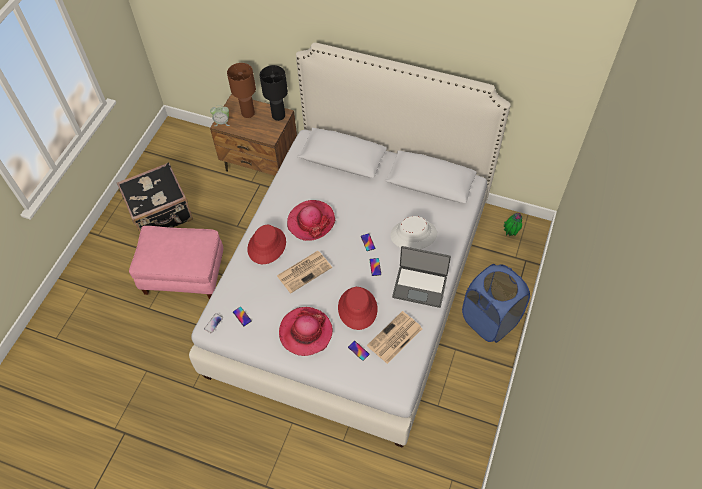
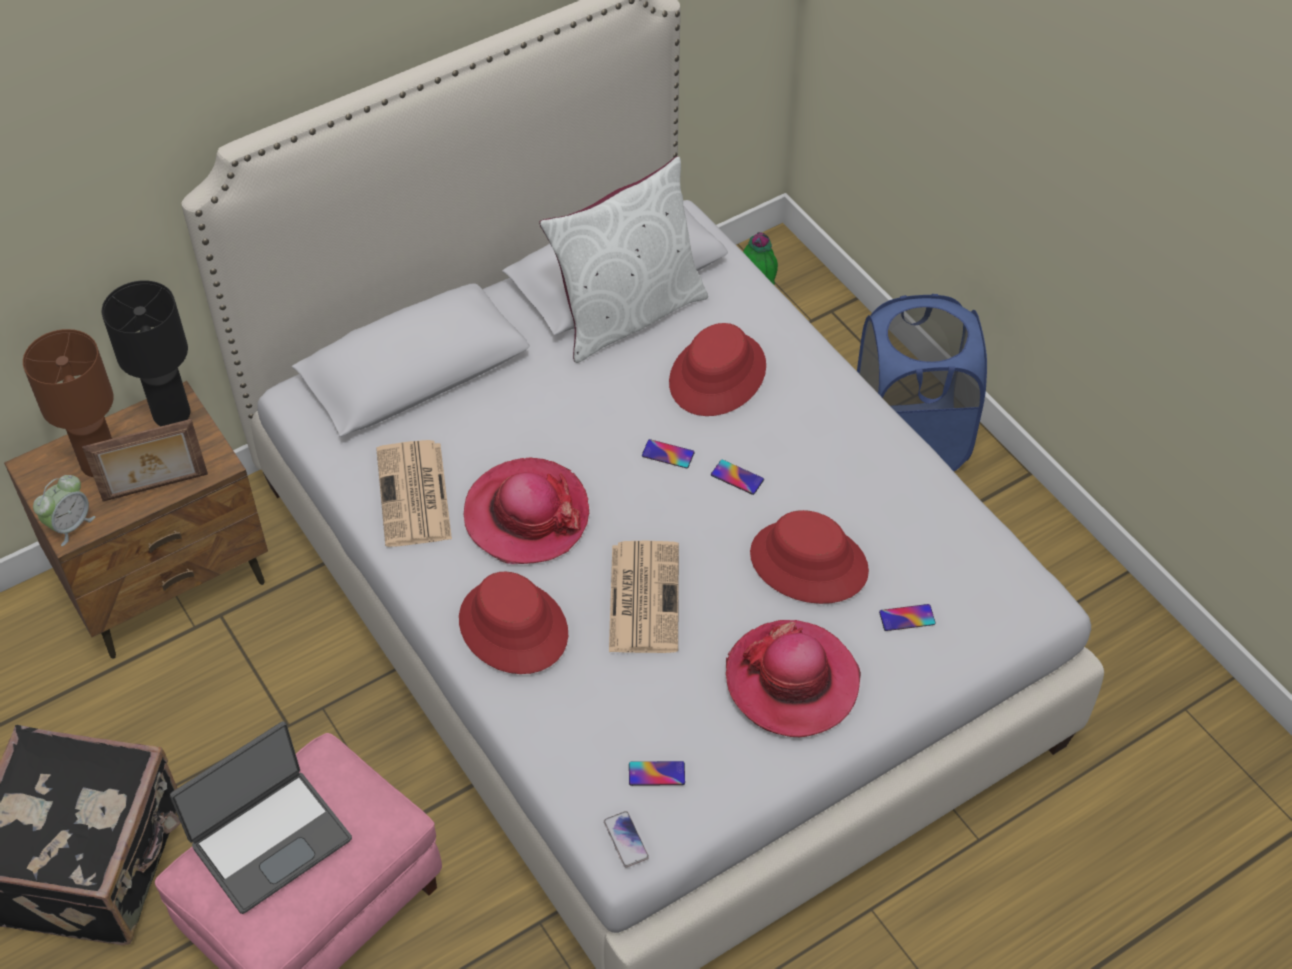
camera: 55 degrees left, 5 degrees down
newspaper [367,311,422,364] -> newspaper moved to [376,440,452,547]
white hat [390,216,437,249] -> red hat [669,323,766,416]
laptop [392,246,451,308] -> laptop moved to [170,721,352,914]
none -> picture frame [82,419,208,502]
none -> white pillow [539,156,708,363]

